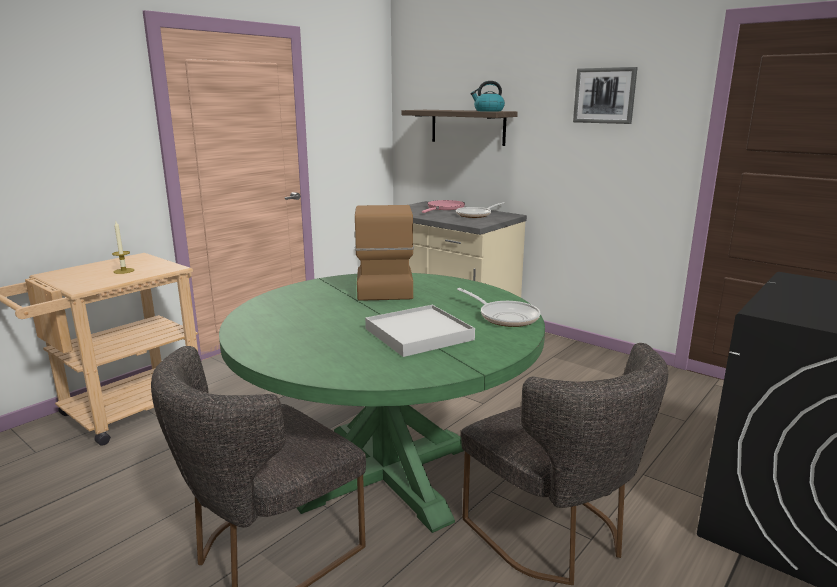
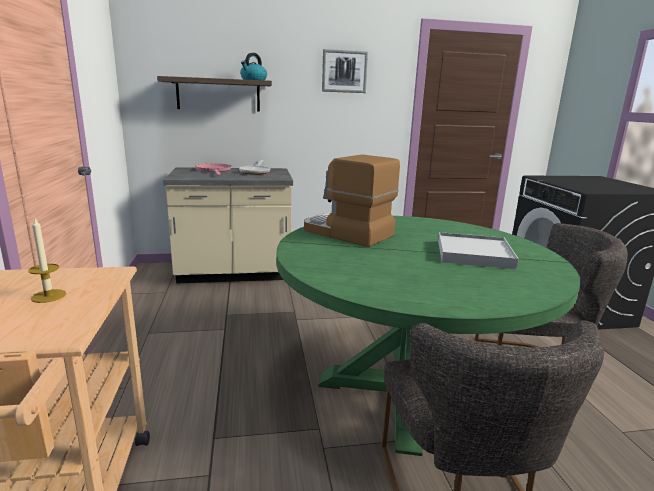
camera: 50 degrees left, 0 degrees up
frying pan [457,288,540,327] -> none

